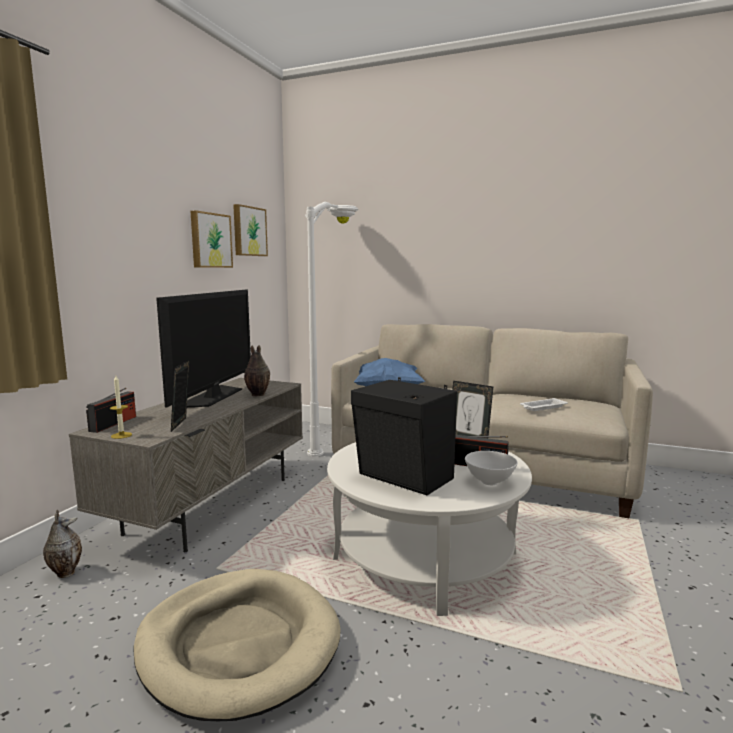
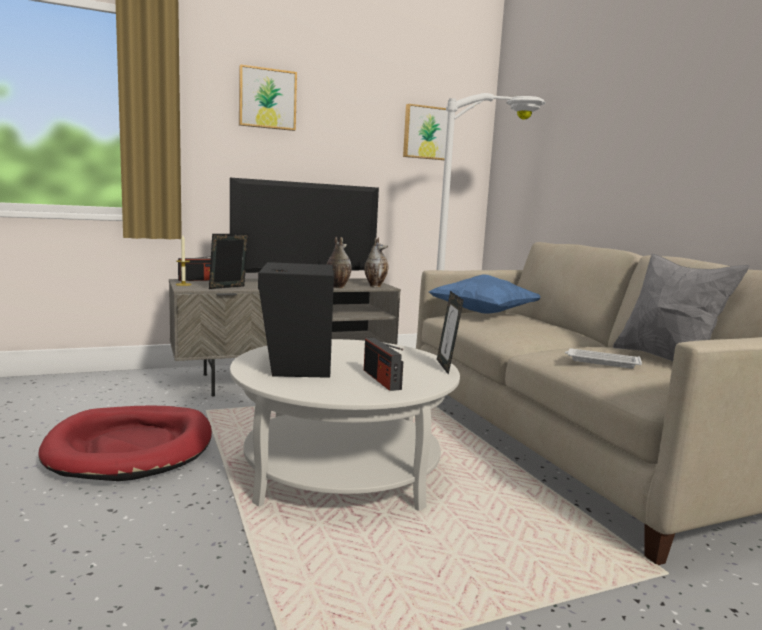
camera: 45 degrees right, 0 degrees up
vase [43,509,82,578] -> vase moved to [364,238,388,287]
beige dog bed [133,569,341,721] -> red dog bed [38,405,212,481]
picture [190,210,233,268] -> picture moved to [239,64,297,131]
white bowl [465,451,517,485] -> none
none -> grey pillow [613,254,749,361]

